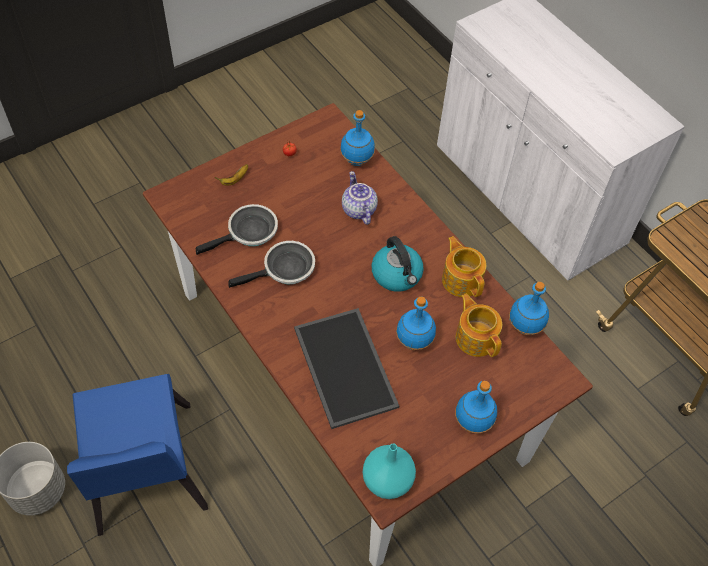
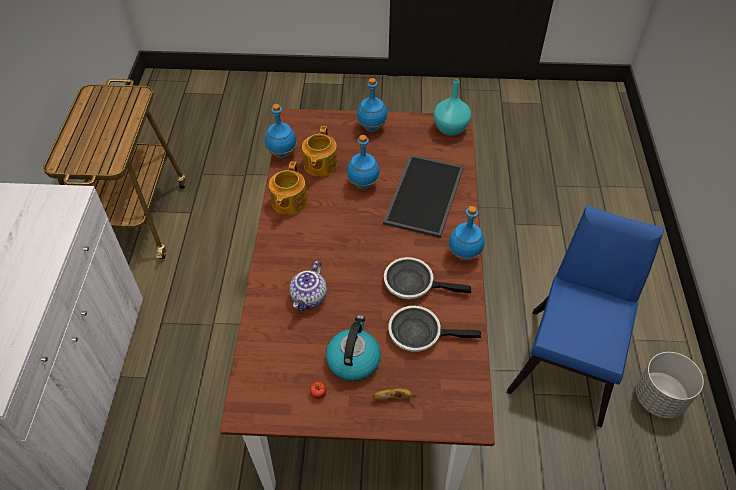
camera: 140 degrees left, 5 degrees down
blue bottle [340,110,375,166] -> blue bottle moved to [449,206,484,261]
kettle [372,236,424,292] -> kettle moved to [326,315,381,381]

